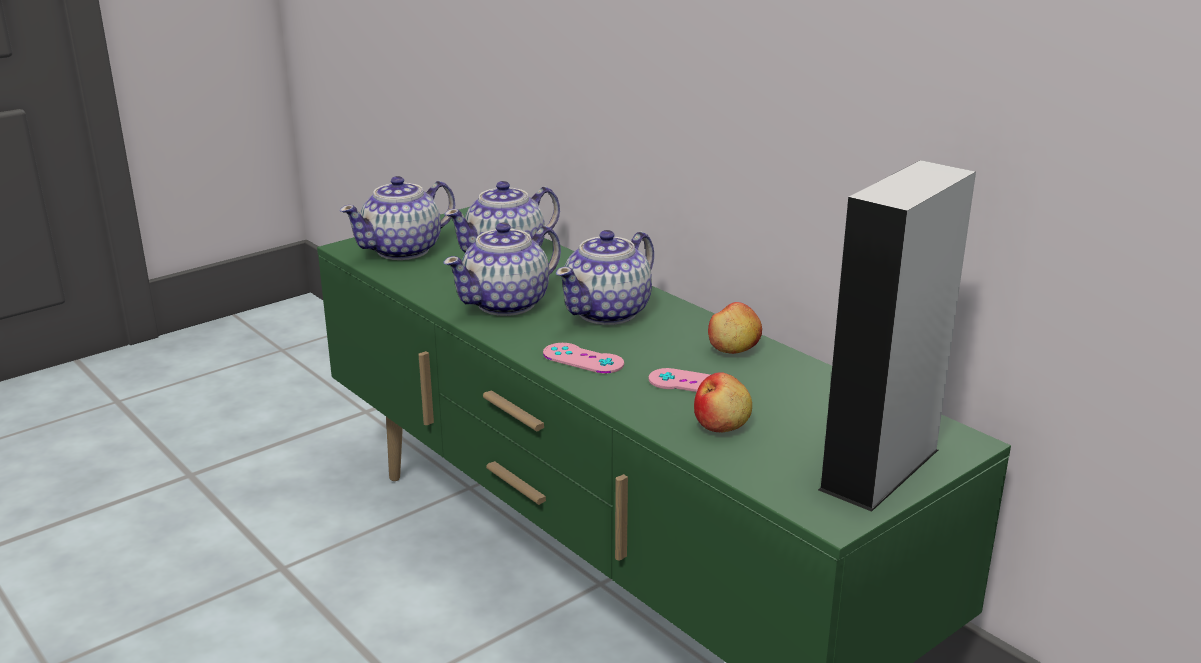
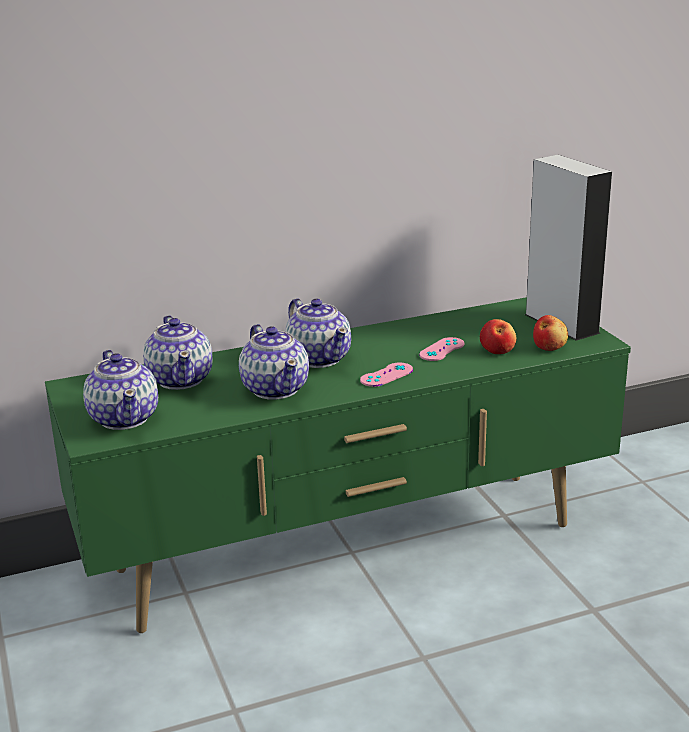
camera: 70 degrees left, 0 degrees up
apple [708,302,762,354] -> apple moved to [533,315,568,351]

